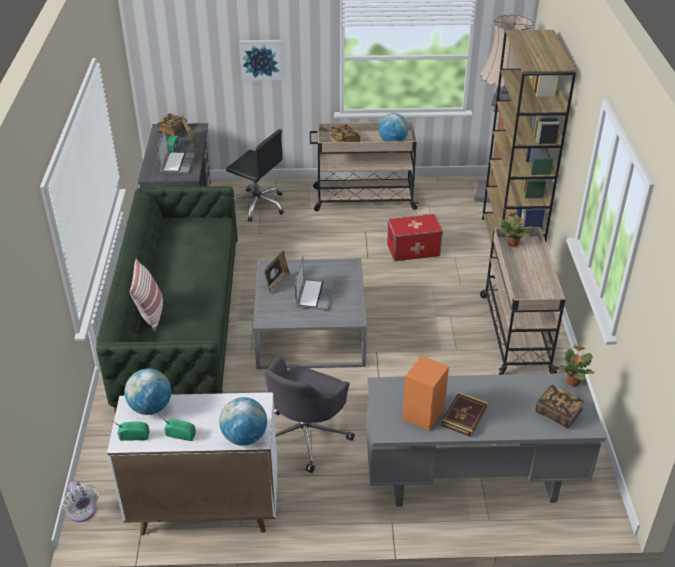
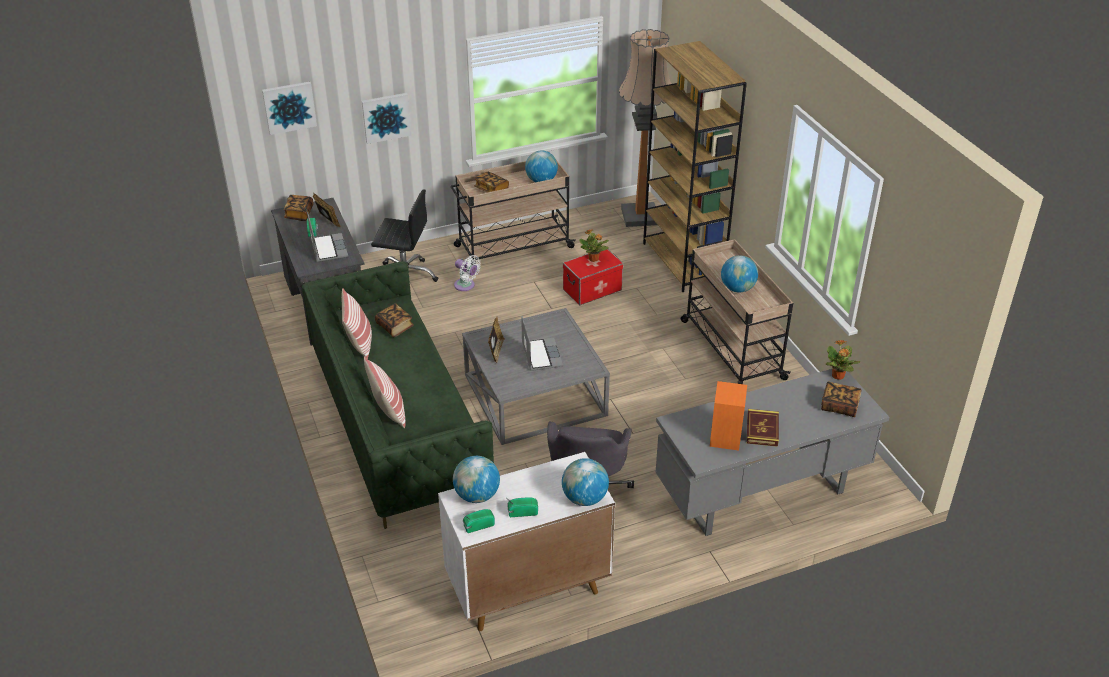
camera: 20 degrees left, 0 degrees up
white fan [62,481,99,522] -> white fan moved to [454,255,481,291]
potted plant [501,212,532,247] -> potted plant moved to [579,229,609,262]
none -> picture [262,82,317,135]
none -> pillow [341,288,372,359]
none -> book [375,303,414,337]
none -> globe [721,255,758,293]

